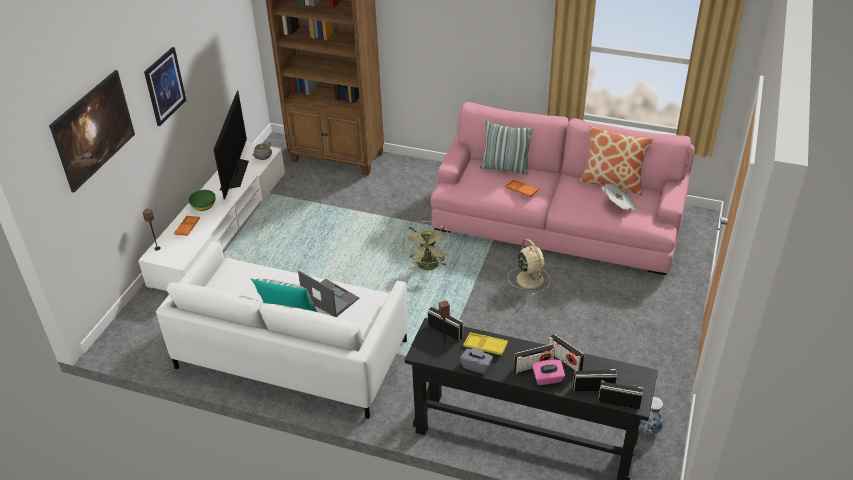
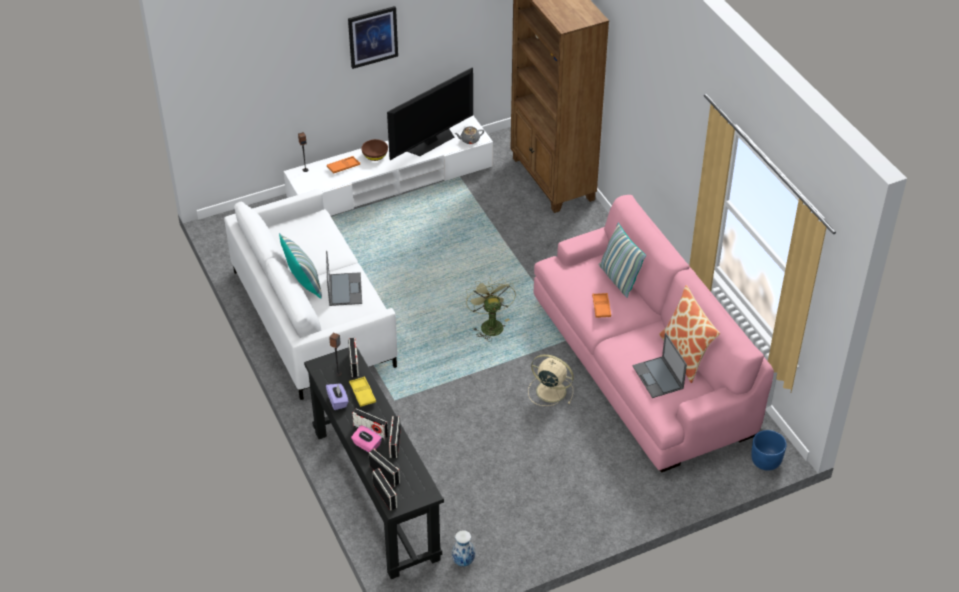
camera: 45 degrees right, 5 degrees up
picture [49,70,135,192] -> none
green bowl [188,190,216,211] -> brown bowl [361,139,388,161]
green fan [403,221,452,270] -> green fan turned 120 degrees clockwise [466,277,516,342]
grey tissue box [460,346,493,374] -> purple tissue box [326,383,349,410]
beige fan [508,239,551,295] -> beige fan turned 90 degrees counterclockwise [528,354,574,406]
newspaper [602,183,639,210] -> laptop [632,333,687,398]
none -> blue planter [751,430,787,471]

